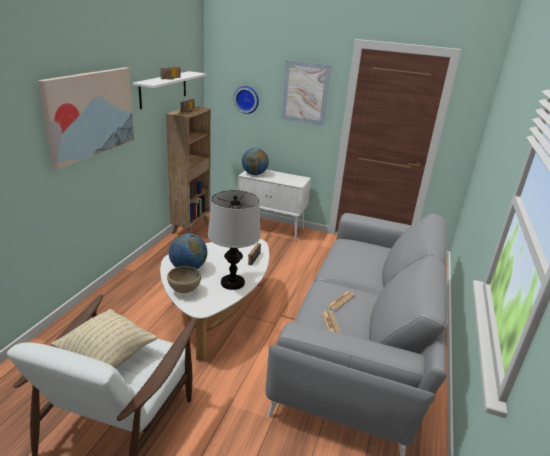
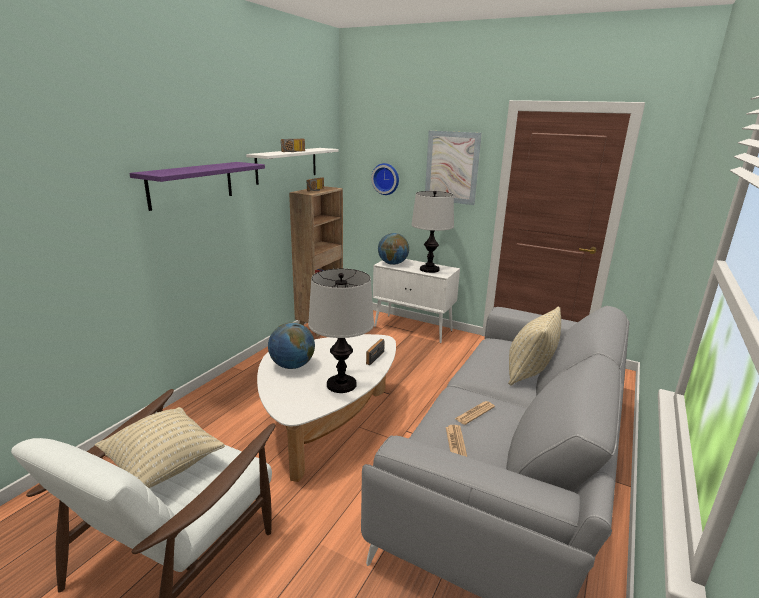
camera: 10 degrees right, 5 degrees down
picture [38,67,134,170] -> purple shelf [129,162,265,211]
brown bowl [167,266,201,293] -> none
none -> table lamp [411,191,454,273]
none -> beige pillow [508,307,561,386]

